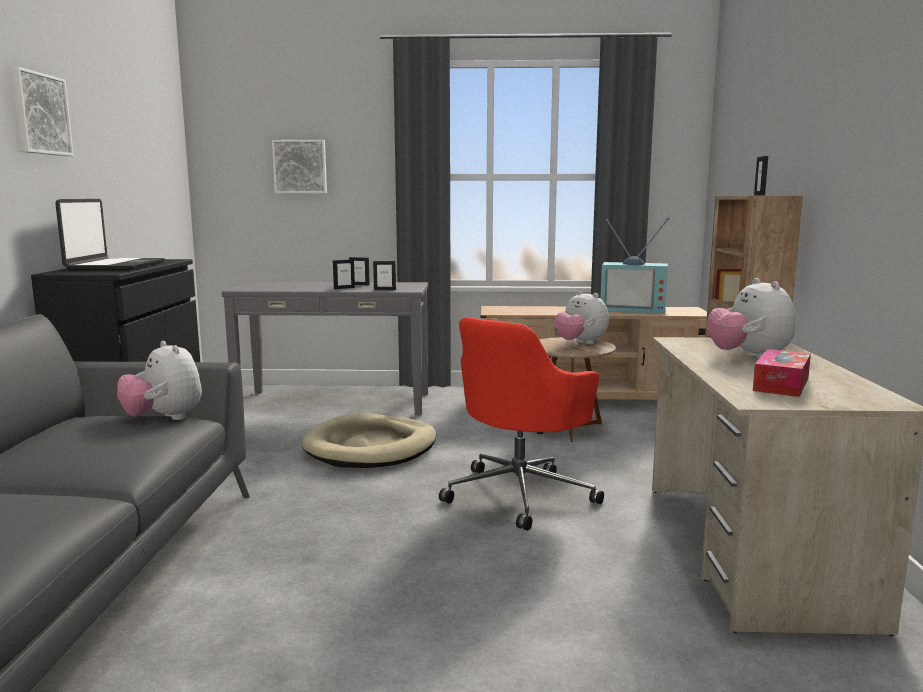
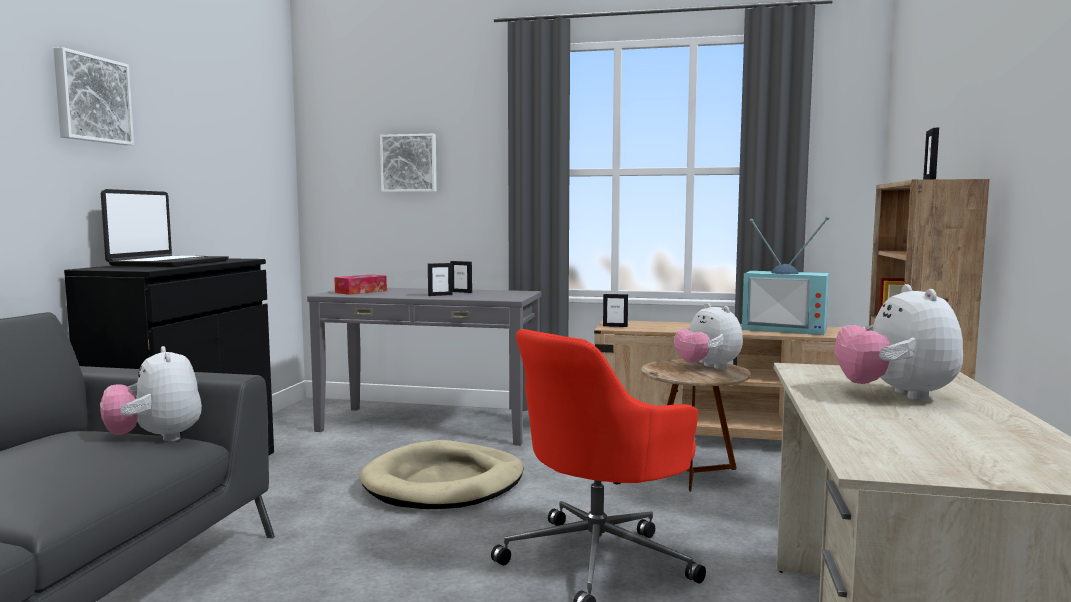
camera: 10 degrees right, 5 degrees down
picture frame [373,261,396,290] -> picture frame moved to [603,294,628,327]
tissue box [753,349,811,397] -> tissue box moved to [334,274,387,295]

